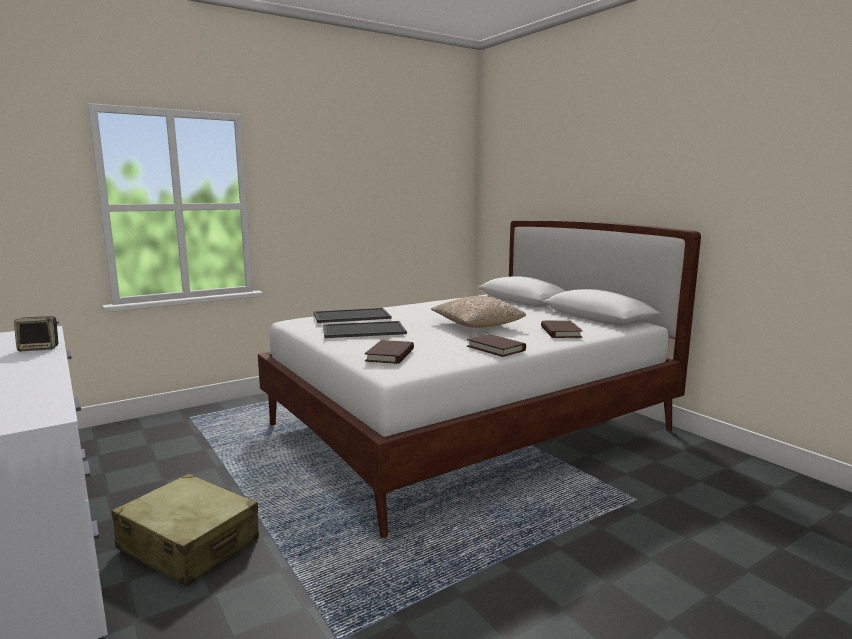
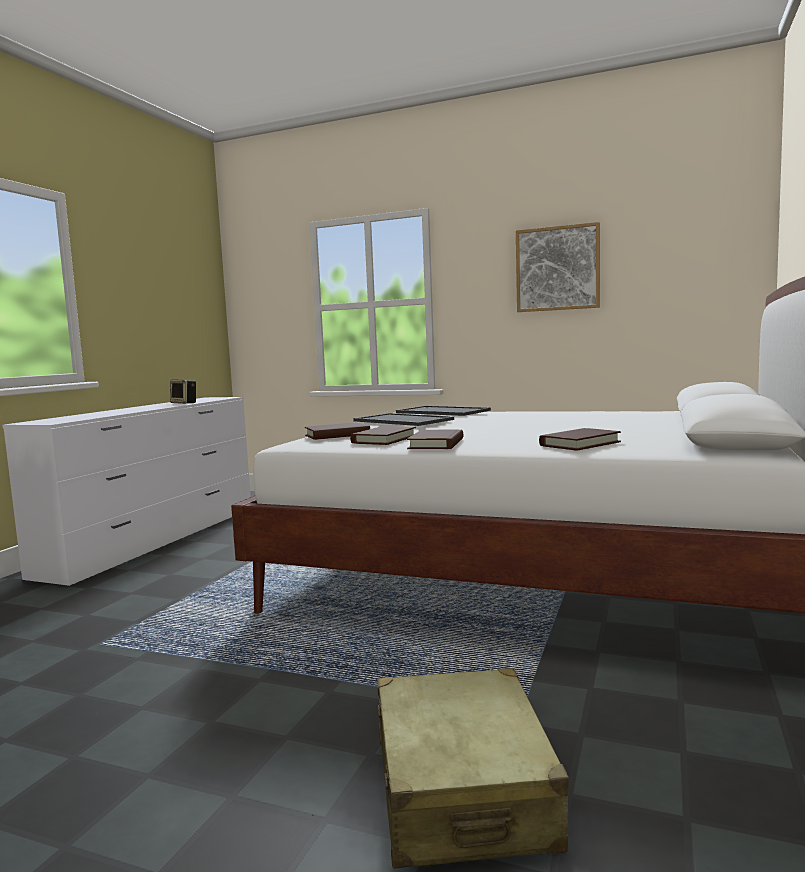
camera: 55 degrees right, 5 degrees down
beige suitcase [112,473,259,587] -> beige suitcase moved to [377,668,569,869]
pillow [431,296,526,328] -> none
none -> brown book [350,426,416,445]
none -> picture [516,222,600,312]

